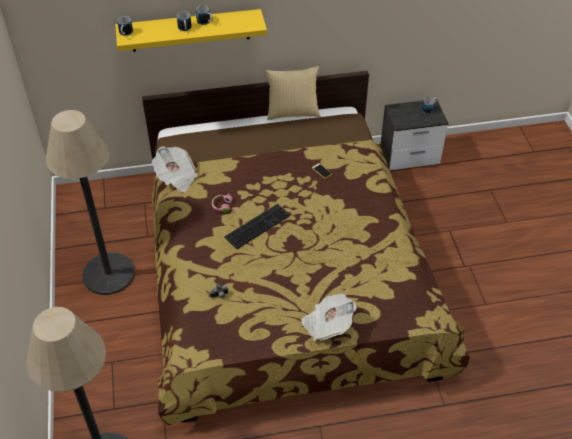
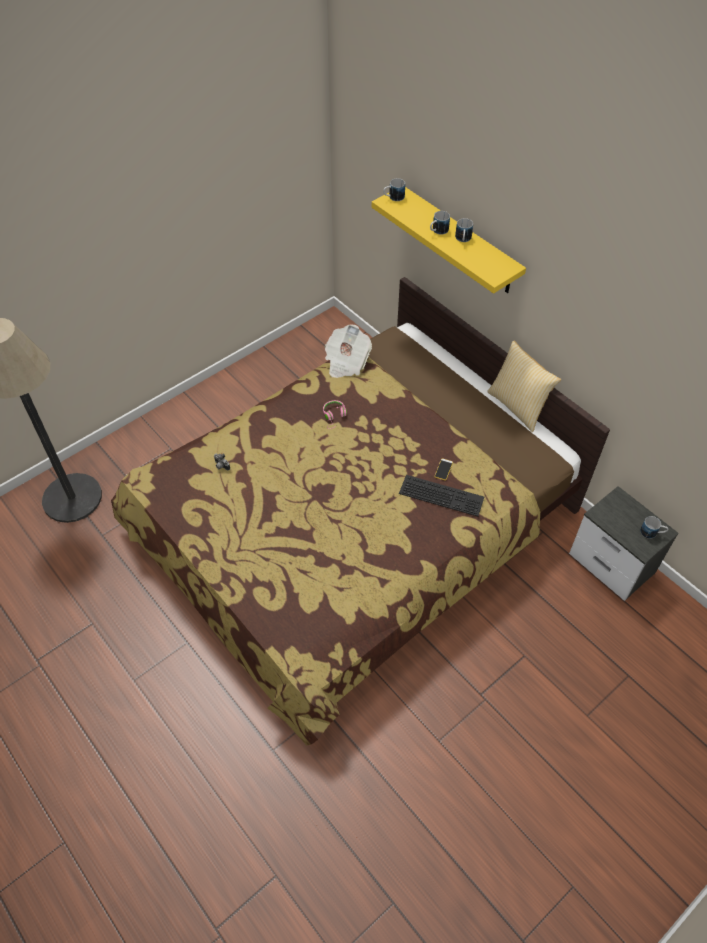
camera: 60 degrees right, 5 degrees up
floor lamp [46,110,135,295] -> none
keyboard [224,204,291,249] -> keyboard moved to [399,475,484,517]
newspaper [301,293,357,341] -> none

